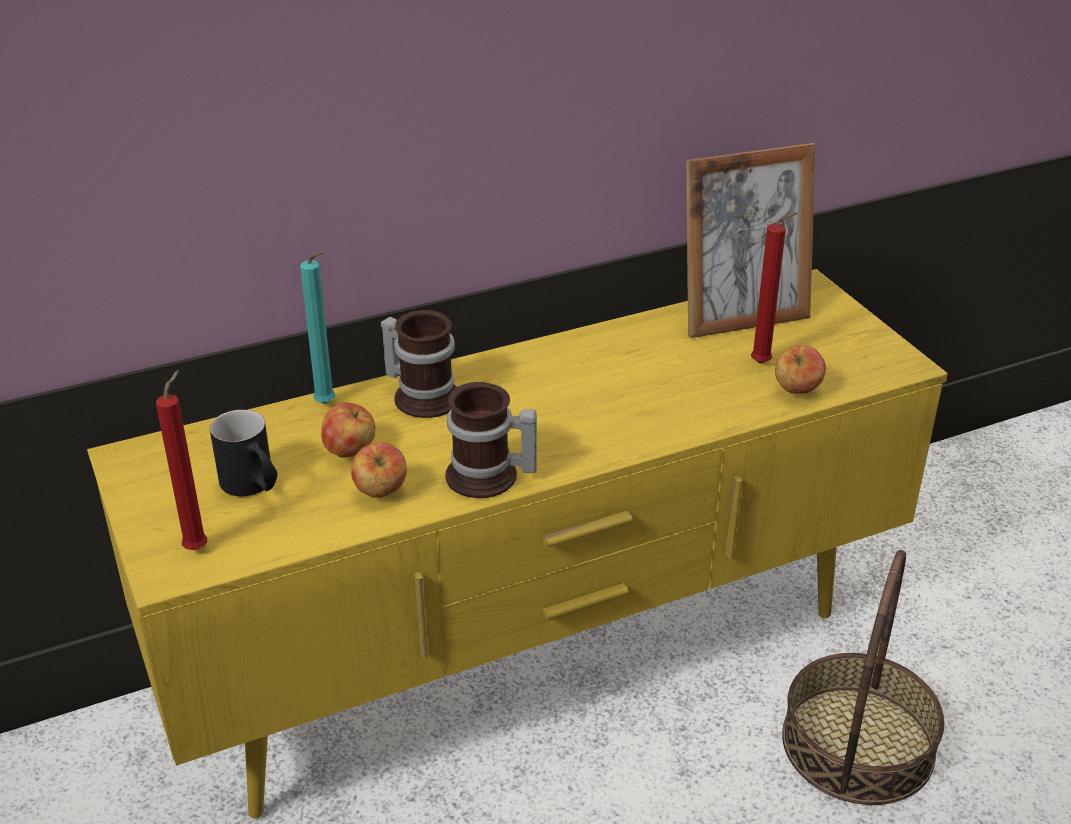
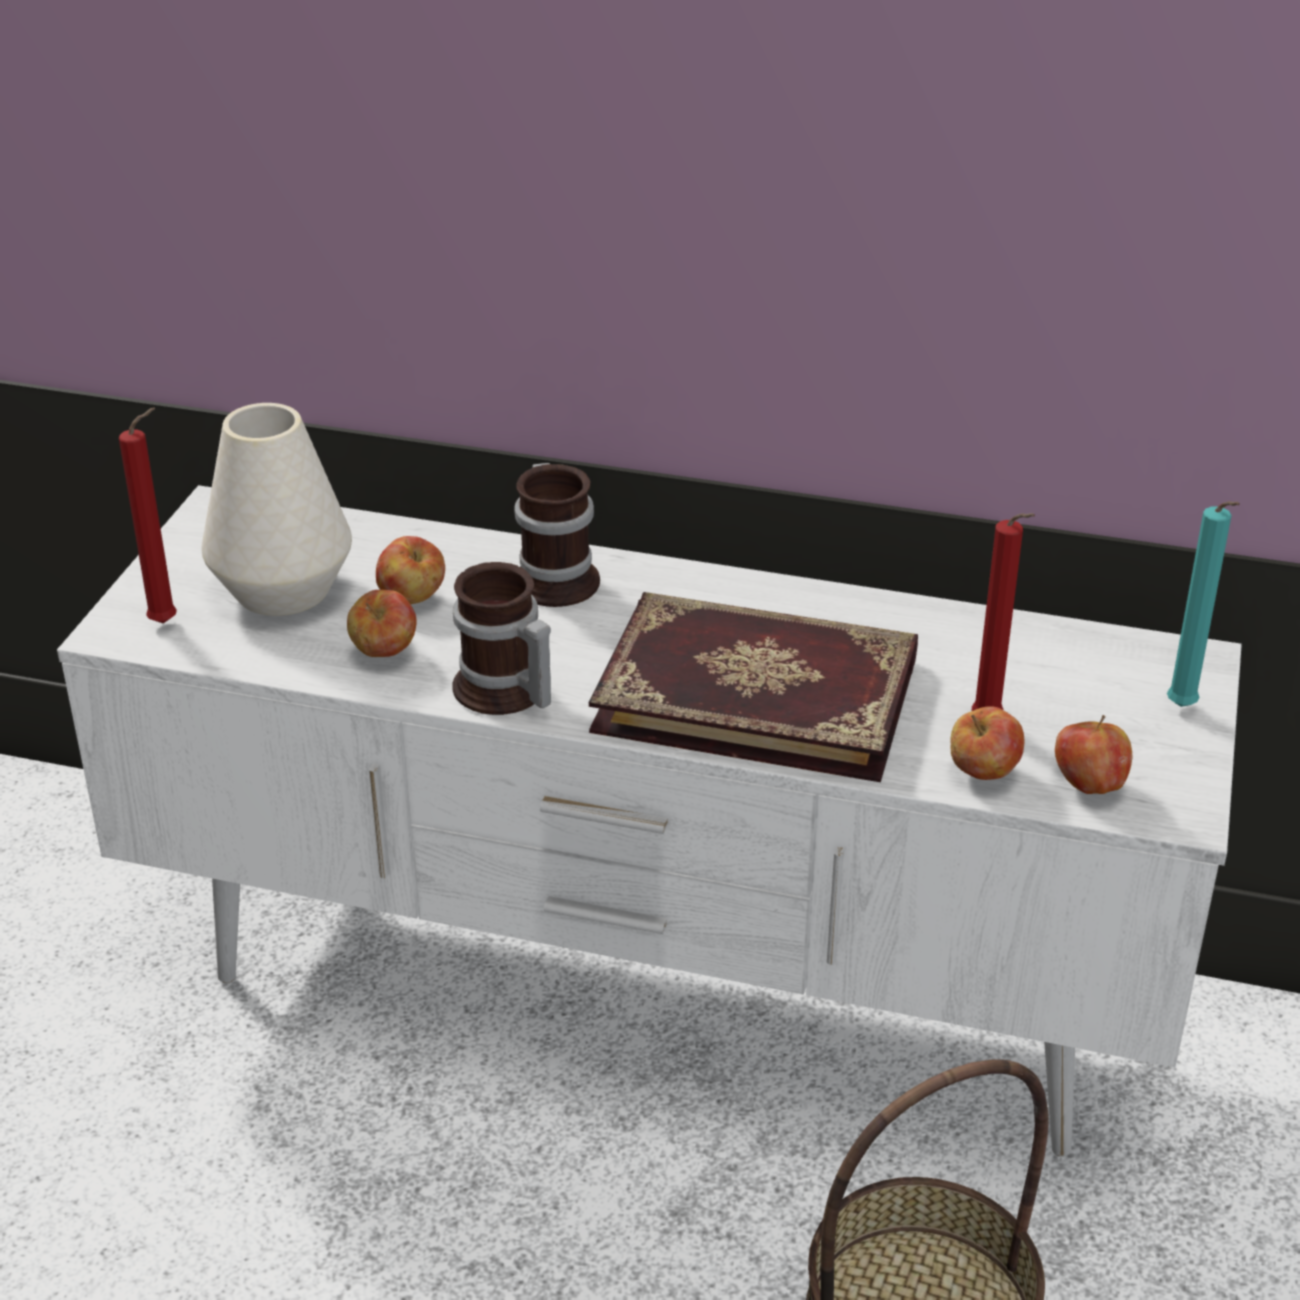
camera: 40 degrees right, 0 degrees up
yellow tv stand [87,269,948,818] -> white tv stand [57,485,1242,1157]
black mug [210,410,278,496] -> white vase [201,403,352,616]
turquoise candle [300,251,335,404] -> turquoise candle moved to [1167,501,1240,707]
picture frame [686,143,816,338] -> none
none -> book [589,592,918,782]
none -> apple [1055,715,1132,794]

